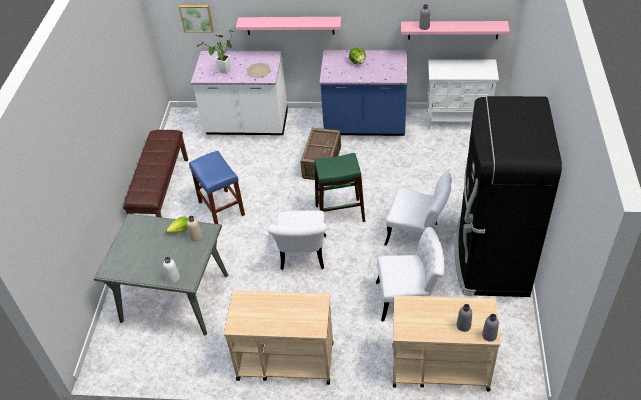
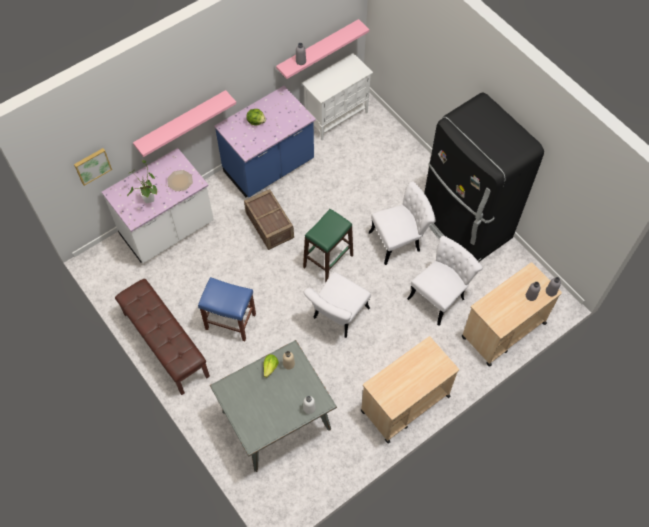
camera: 45 degrees left, 15 degrees up
white chair [267,210,327,270] -> white chair turned 75 degrees clockwise [304,272,371,338]

